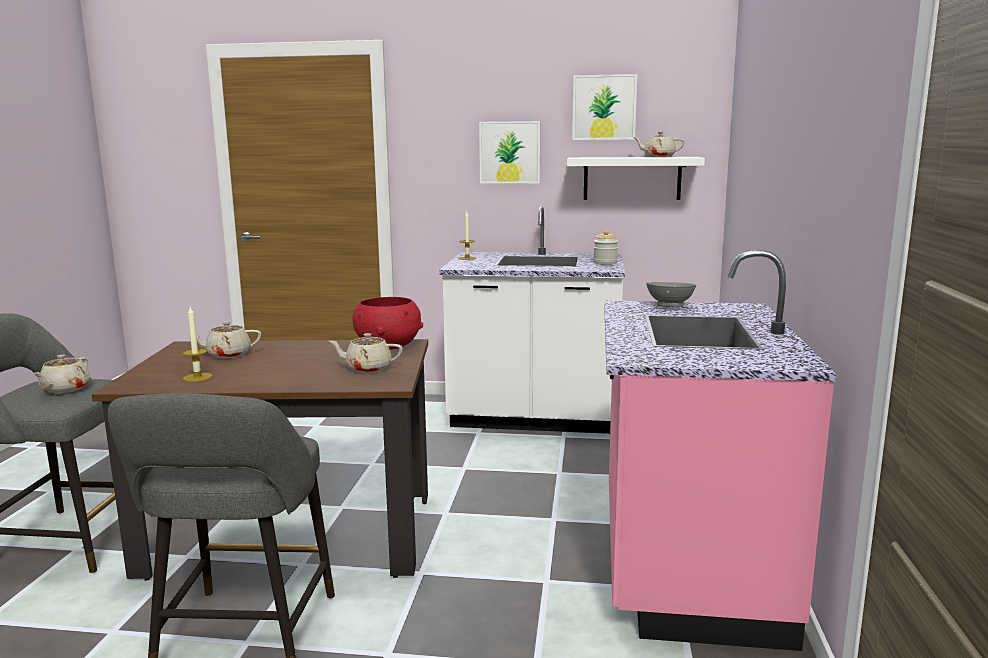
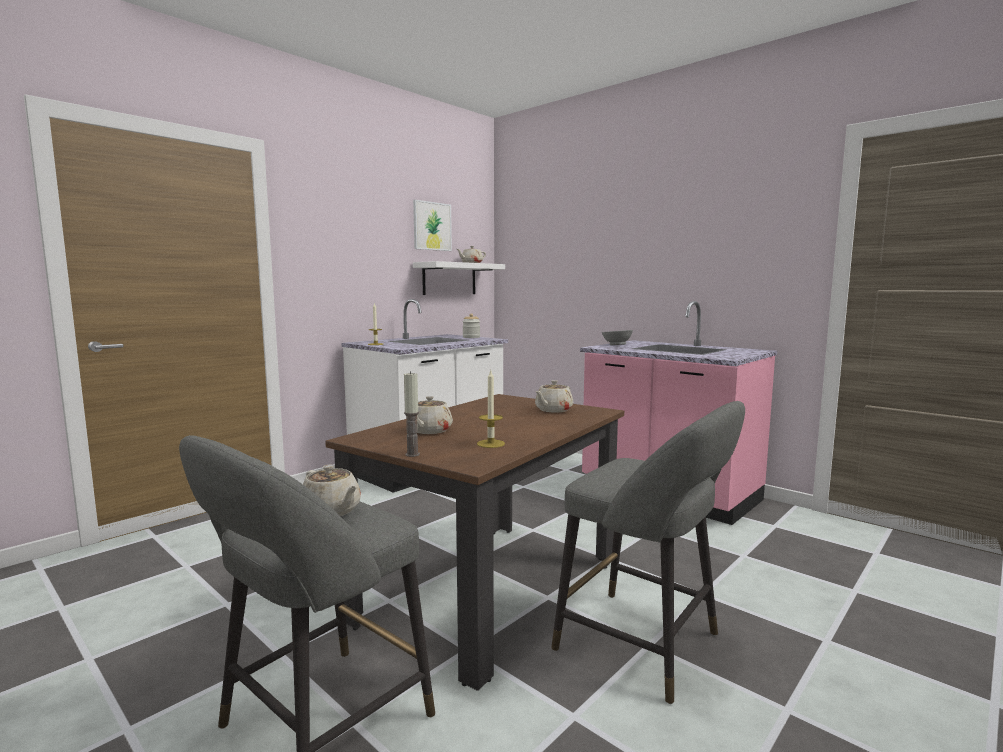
camera: 55 degrees left, 5 degrees down
red bowl [352,297,423,349] -> none
picture [479,121,540,184] -> none
none -> candle [404,371,420,457]

